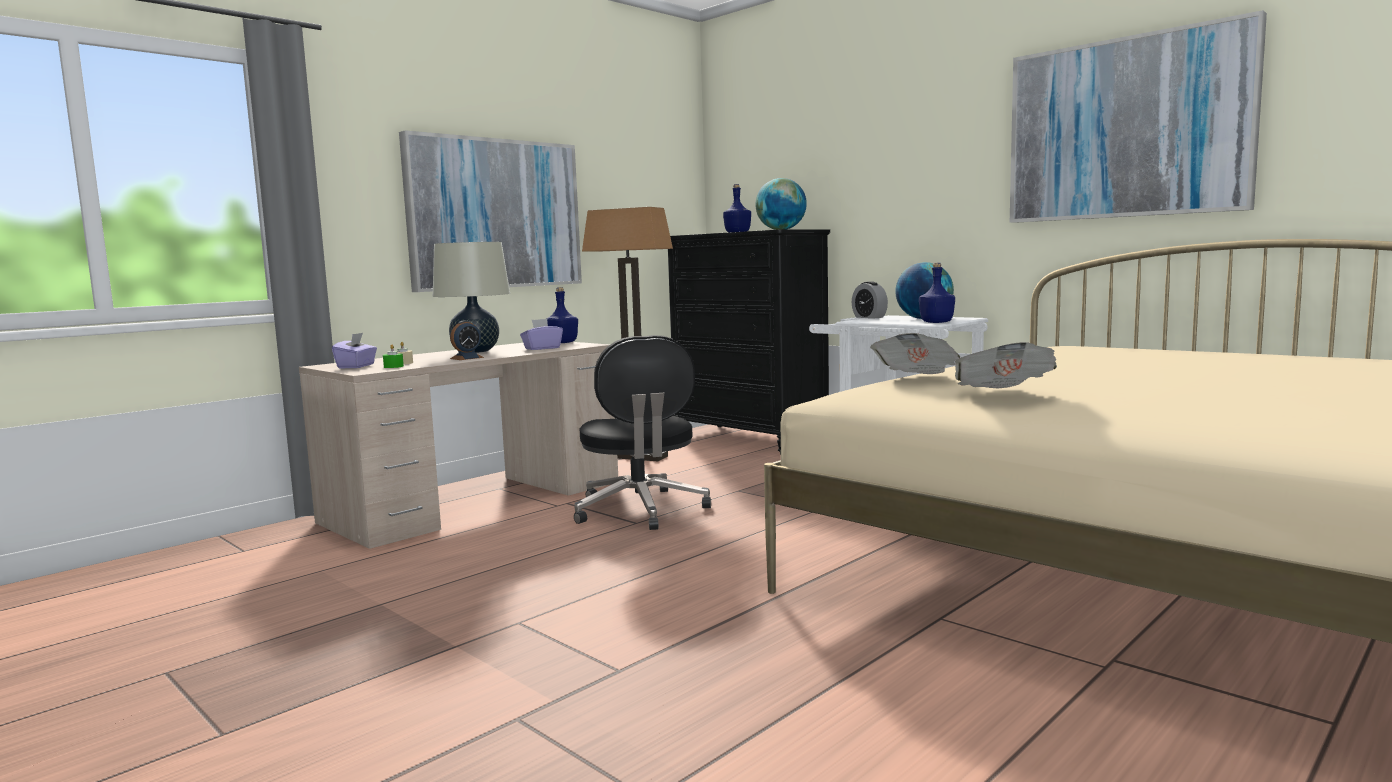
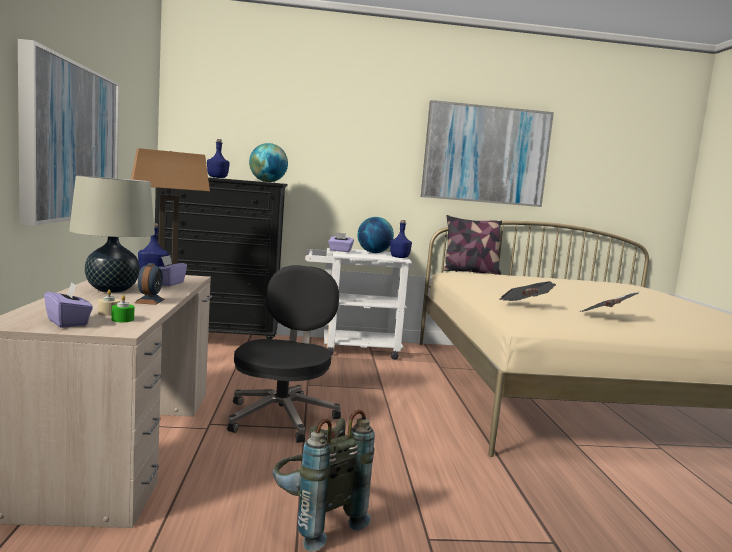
camera: 50 degrees left, 0 degrees up
black office chair [574,335,711,530] -> black office chair turned 105 degrees counterclockwise [227,265,341,443]
alarm clock [852,281,888,319] -> purple tissue box [328,232,354,252]
none -> grey backpack [273,409,375,552]
none -> pillow [443,215,502,275]

